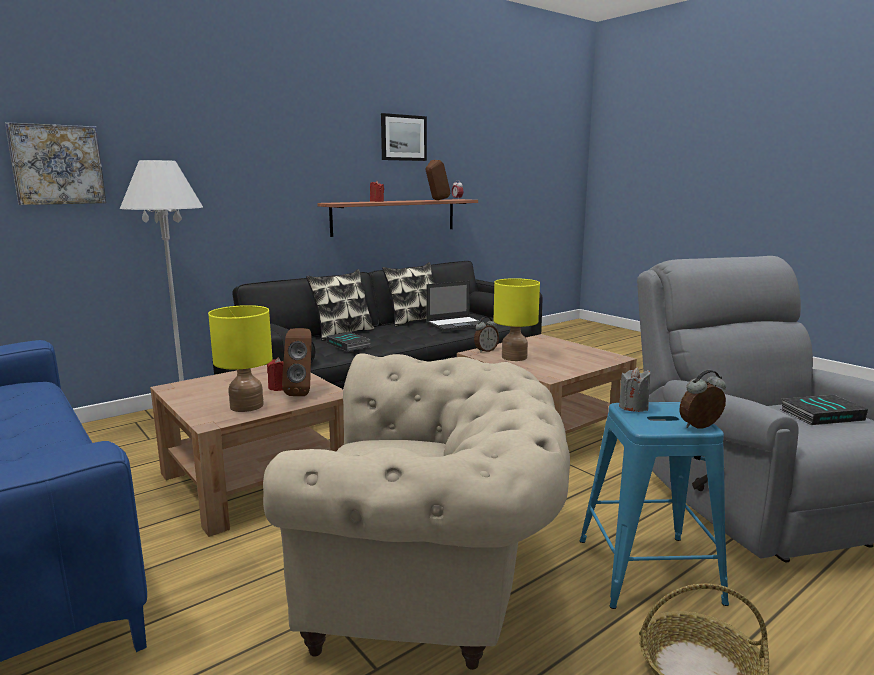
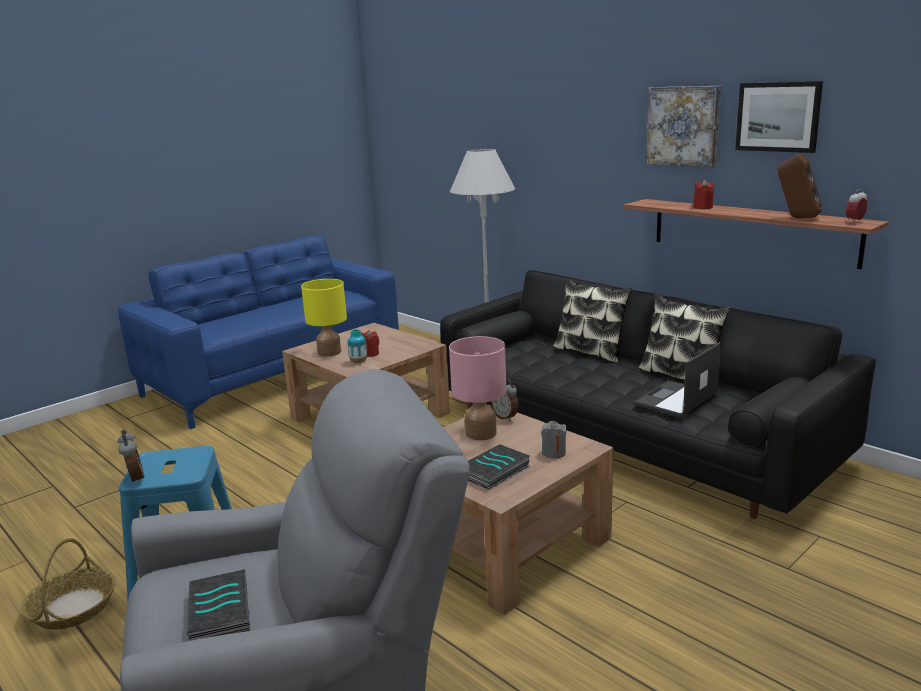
camera: 85 degrees right, 5 degrees up
picture [5,122,106,205] -> picture moved to [646,86,721,167]
beige armchair [263,353,570,670] -> none
brown speaker [282,328,312,396] -> vase [348,329,367,363]
book [327,332,371,352] -> book moved to [468,444,530,490]
laptop [426,281,487,331] -> laptop turned 75 degrees clockwise [633,342,721,419]
yellow table lamp [493,278,540,361] -> pink table lamp [449,336,506,440]
grey candle [619,367,650,412] -> grey candle moved to [541,421,566,458]

